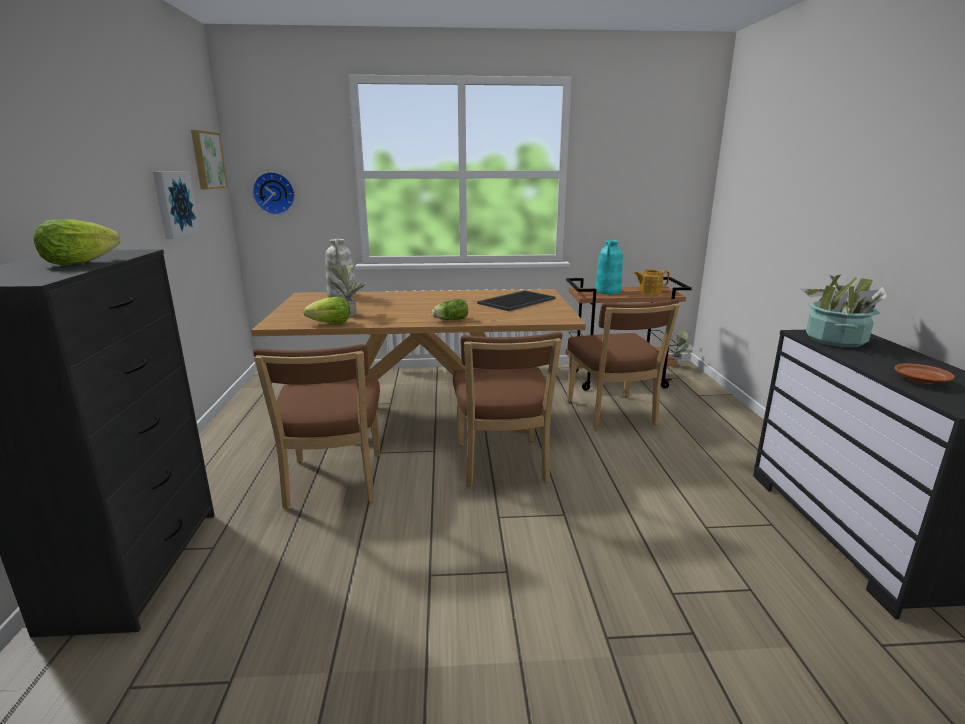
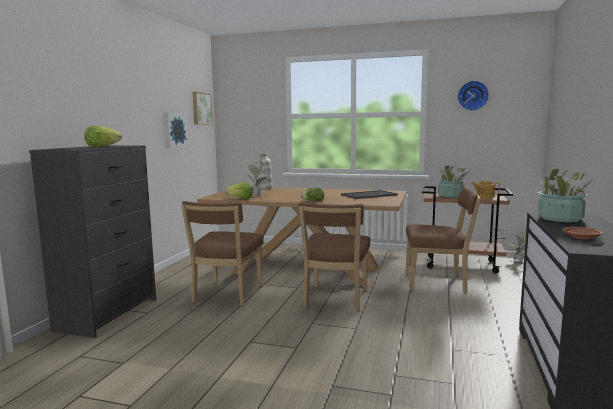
camera: 20 degrees right, 10 degrees down
wall clock [252,172,295,215] -> wall clock moved to [458,81,489,111]
brown chair [567,299,680,430] -> brown chair turned 90 degrees counterclockwise [405,187,481,293]
turquoise vase [595,240,623,294] -> potted plant [437,165,468,198]

